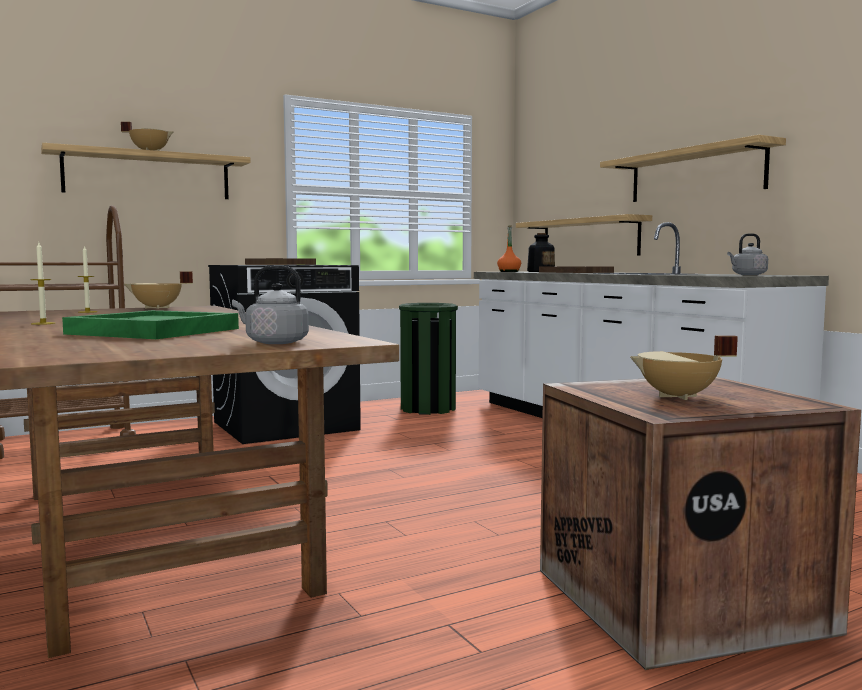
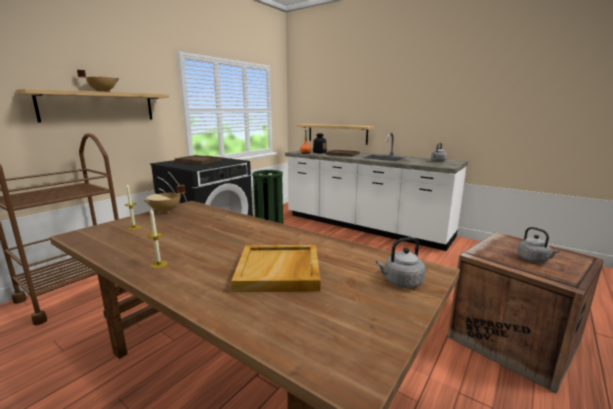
camera: 25 degrees left, 10 degrees up
green tray [62,310,239,339] -> beige tray [231,245,320,292]
shelf [600,135,786,202] -> none
beige cooking pot [630,335,738,400] -> grey kettle [517,227,560,263]

